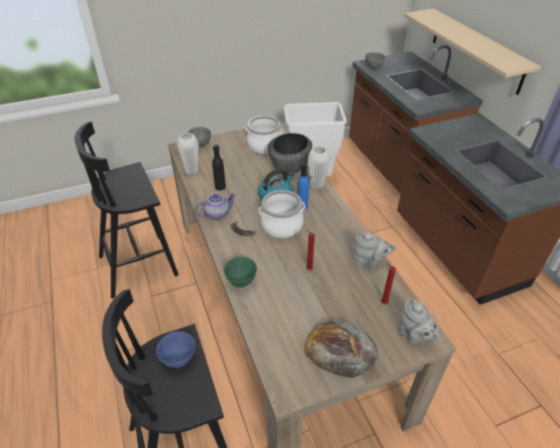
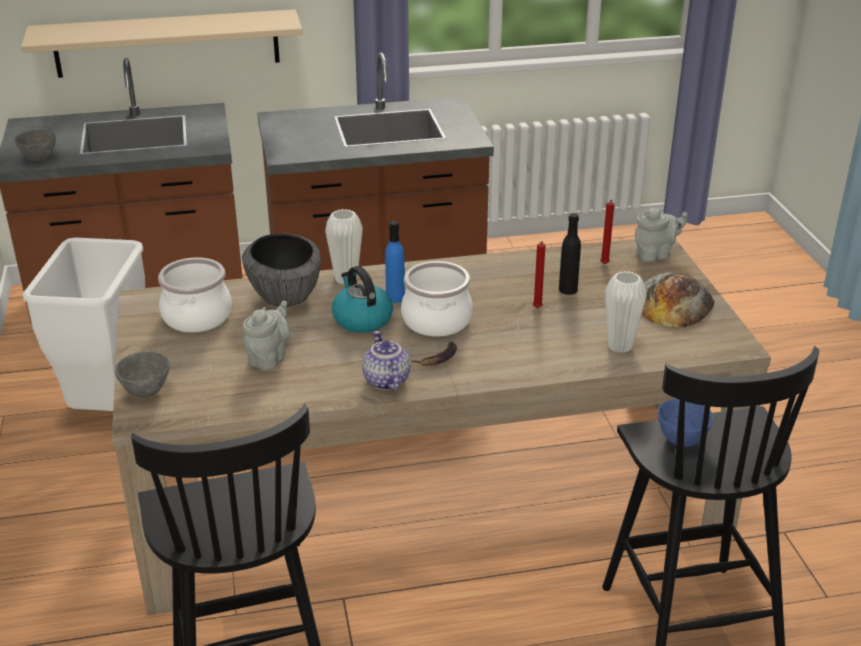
camera: 80 degrees left, 10 degrees down
white vase [177,133,199,175] -> white vase moved to [605,271,647,353]
black bottle [212,145,226,190] -> black bottle moved to [559,213,581,295]
green bowl [224,257,257,287] -> none
grey teapot [353,232,396,268] -> grey teapot moved to [243,301,290,371]

